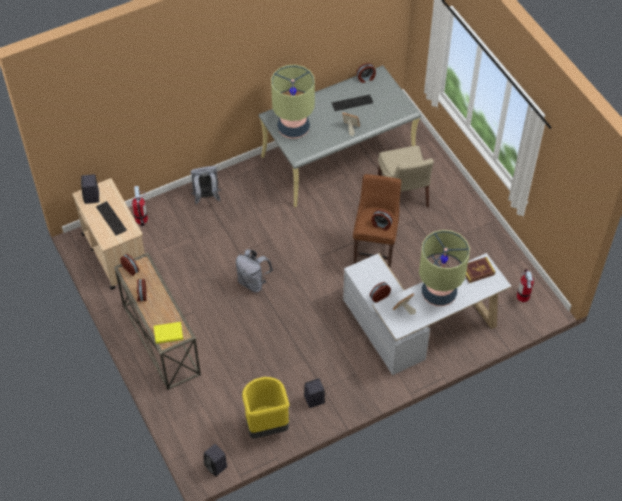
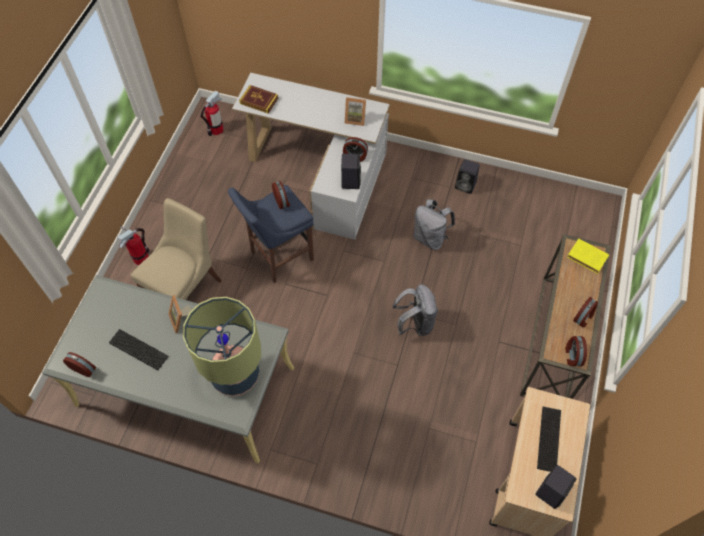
camera: 135 degrees left, 5 degrees up
fire extinguisher [132,186,148,226] -> fire extinguisher moved to [117,226,150,265]
grey backpack [190,166,221,204] -> grey backpack moved to [413,199,455,250]
black speaker [204,444,227,477] -> black speaker moved to [341,154,361,189]
yellow trash can [242,377,290,438] -> none
brown stool [353,174,401,269] -> blue stool [228,185,314,283]
table lamp [419,230,470,306] -> none

